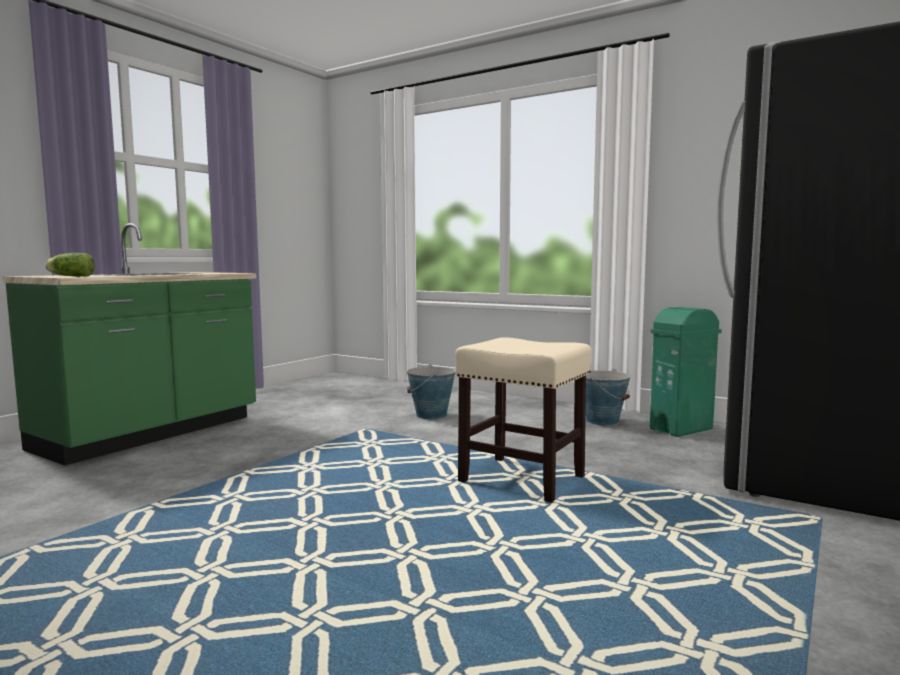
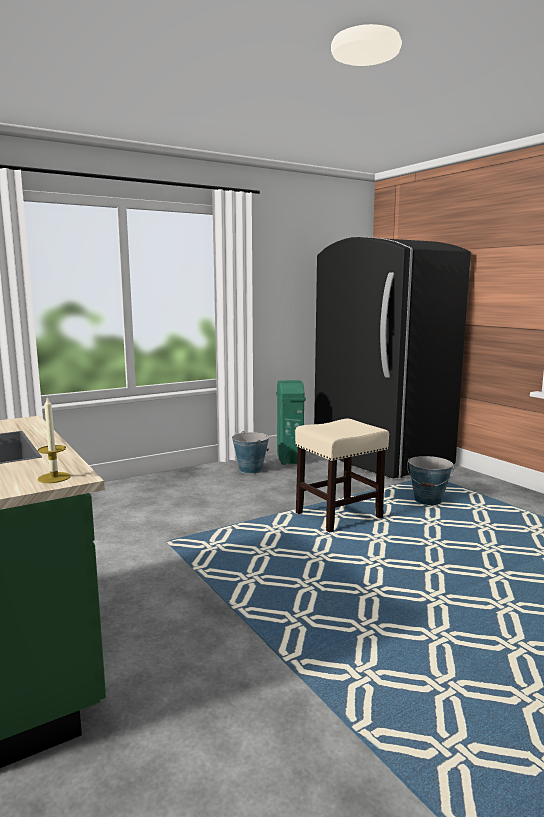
camera: 65 degrees left, 5 degrees up
lettuce [45,253,94,277] -> candle [37,396,71,483]
bucket [407,365,456,420] -> bucket moved to [407,456,454,505]

